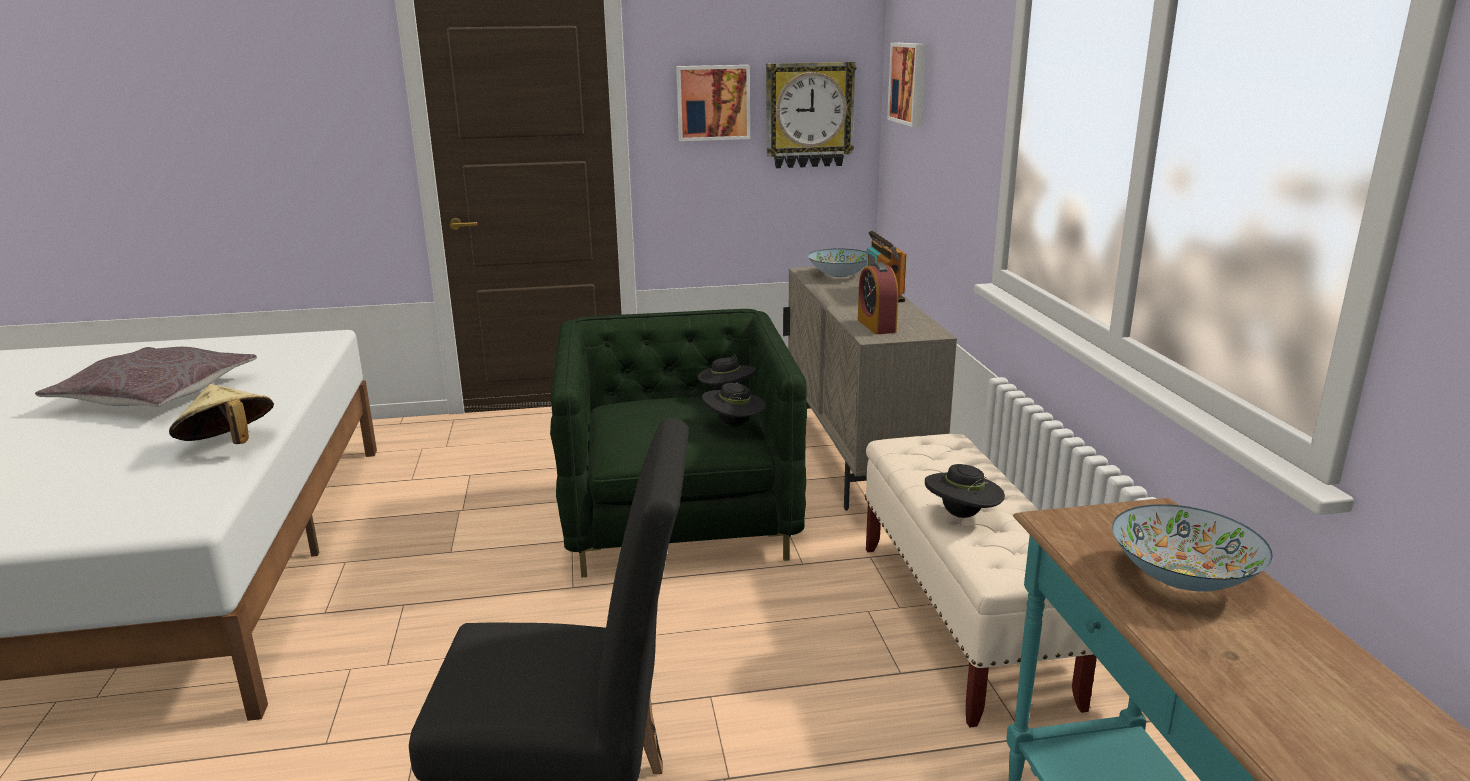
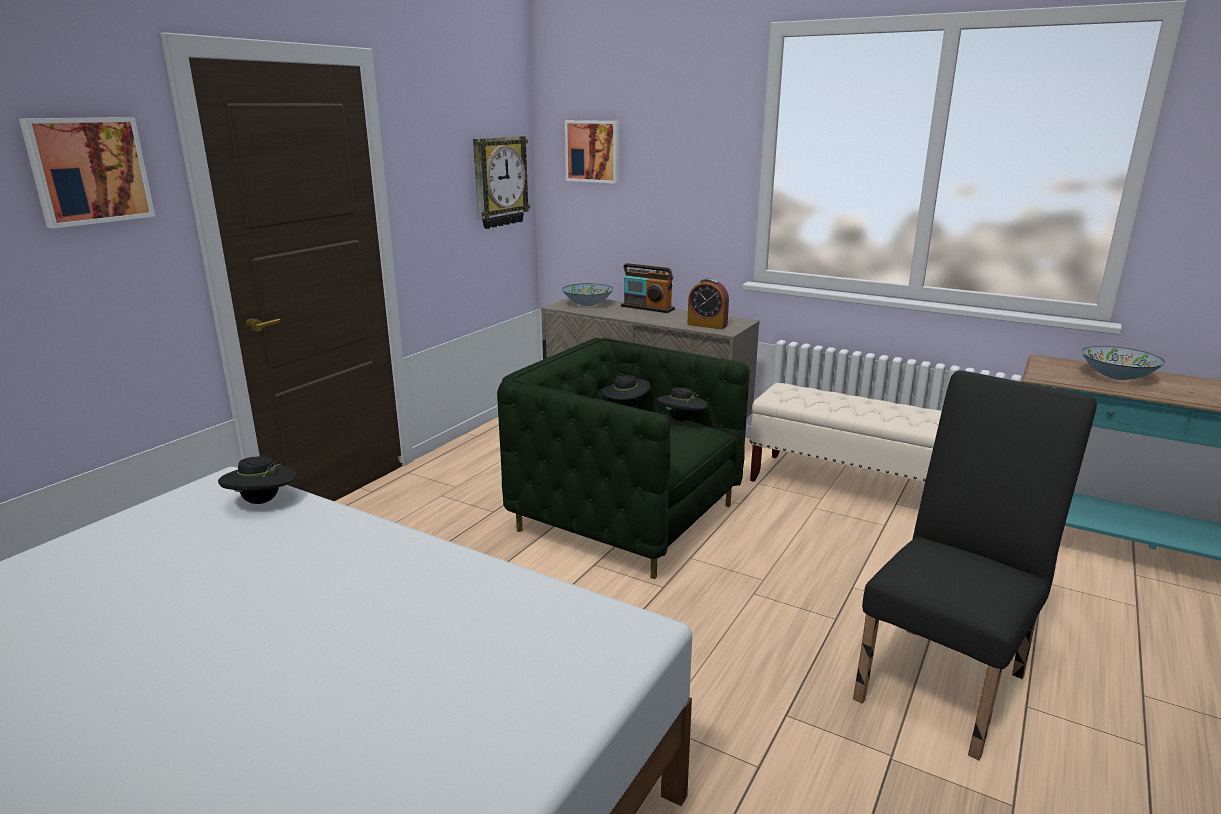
camera: 50 degrees left, 0 degrees up
grey pillow [35,347,257,407] -> none
beige hat [169,384,274,444] -> none
picture [676,65,750,141] -> picture moved to [19,117,155,228]
black hat [925,464,1005,518] -> black hat moved to [218,456,296,504]

